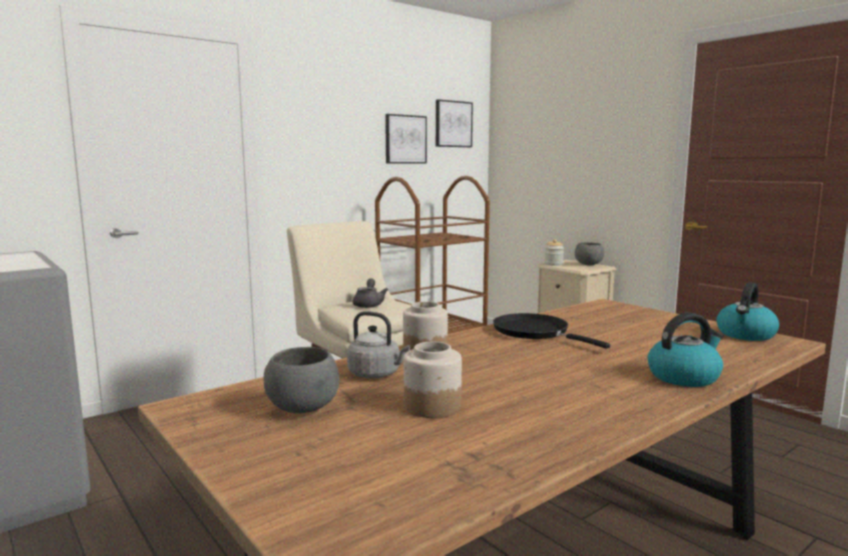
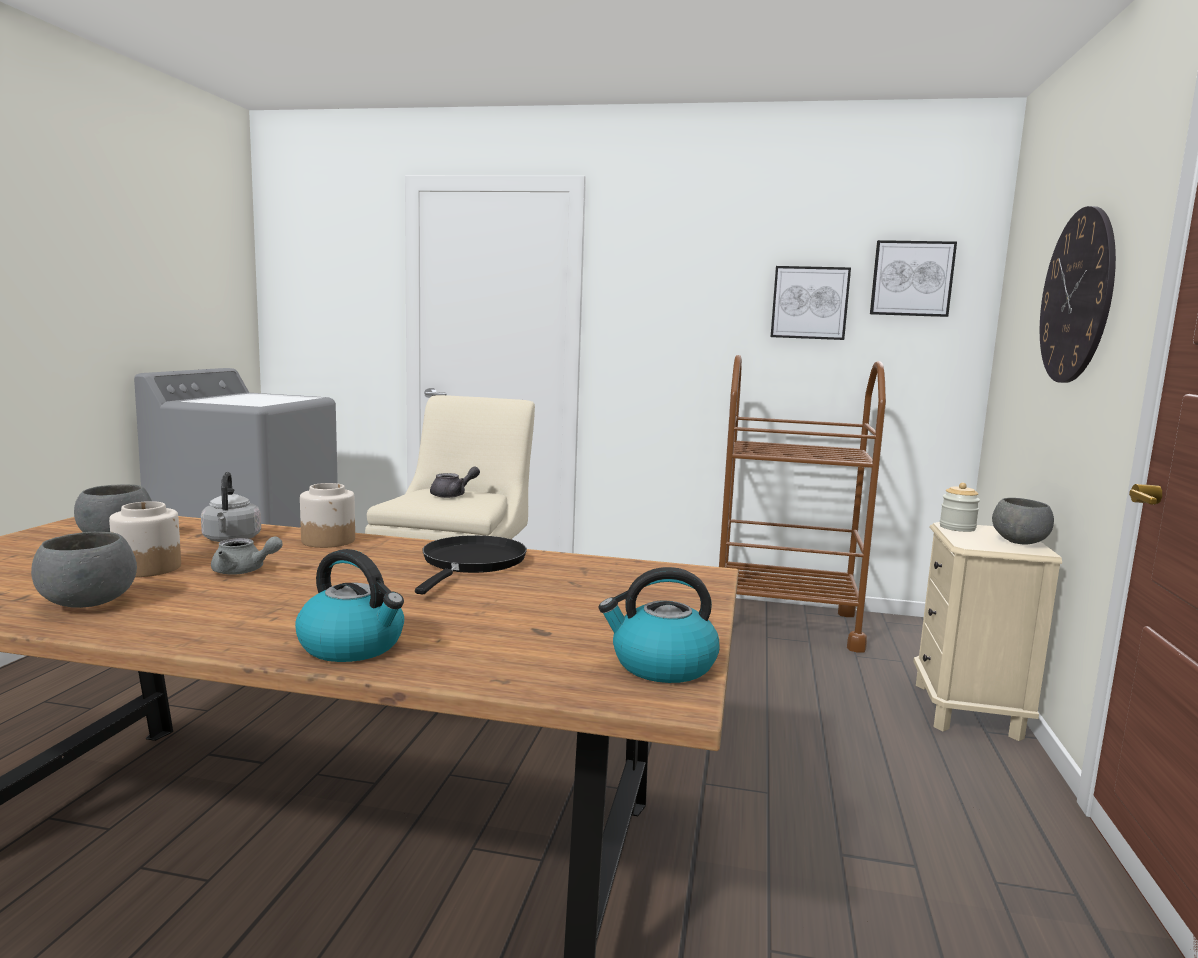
camera: 50 degrees right, 0 degrees up
none -> grey bowl [31,532,137,608]
none -> grey teapot [211,537,283,575]
none -> wall clock [1040,206,1116,383]

